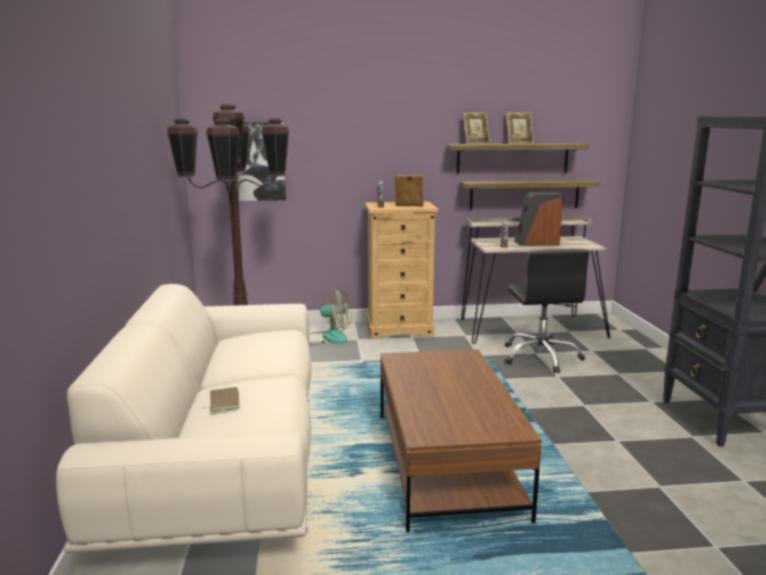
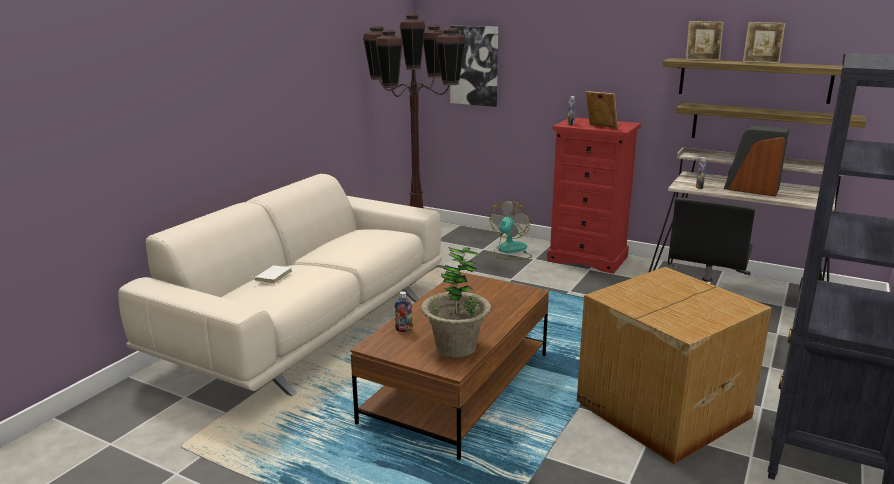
camera: 35 degrees right, 5 degrees up
brown book [201,387,239,412] -> white book [249,265,292,284]
fan [309,289,351,346] -> fan turned 120 degrees counterclockwise [489,201,532,260]
beige dresser [365,202,438,339] -> red dresser [547,117,641,274]
none -> bottle [394,291,413,332]
none -> potted plant [421,247,491,357]
none -> cardboard box [577,267,772,464]

